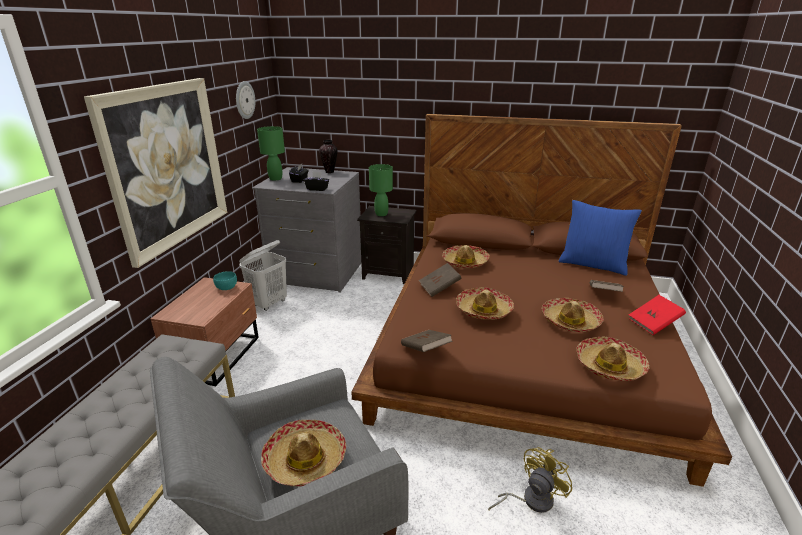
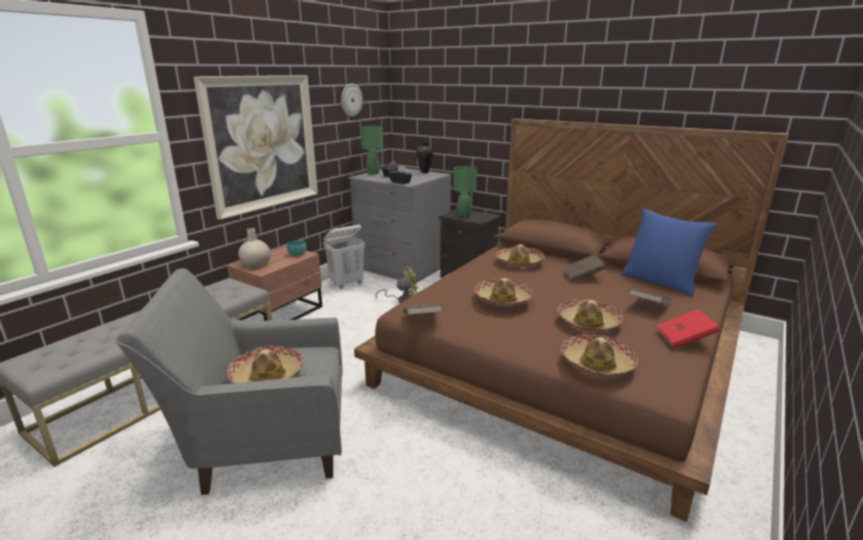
camera: 20 degrees right, 5 degrees down
brown book [419,263,462,297] -> brown book moved to [563,254,606,282]
yellow fan [488,447,572,513] -> yellow fan moved to [376,267,420,303]
none -> beige vase [238,228,271,268]

